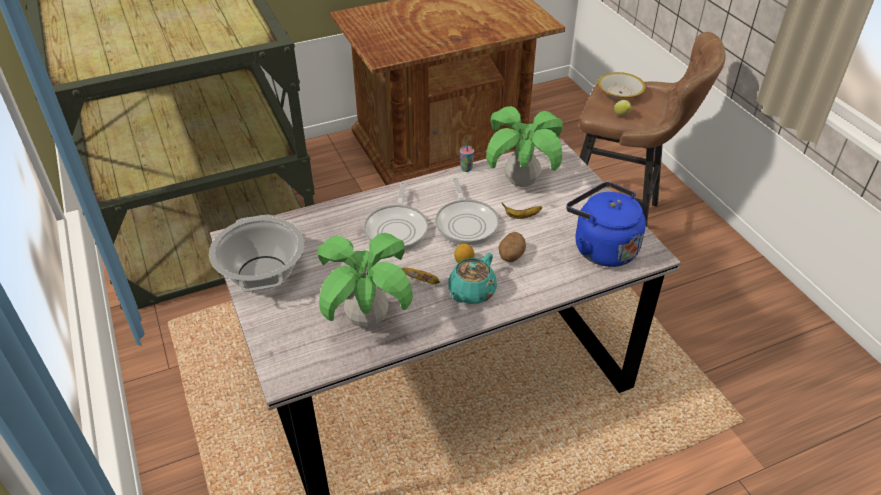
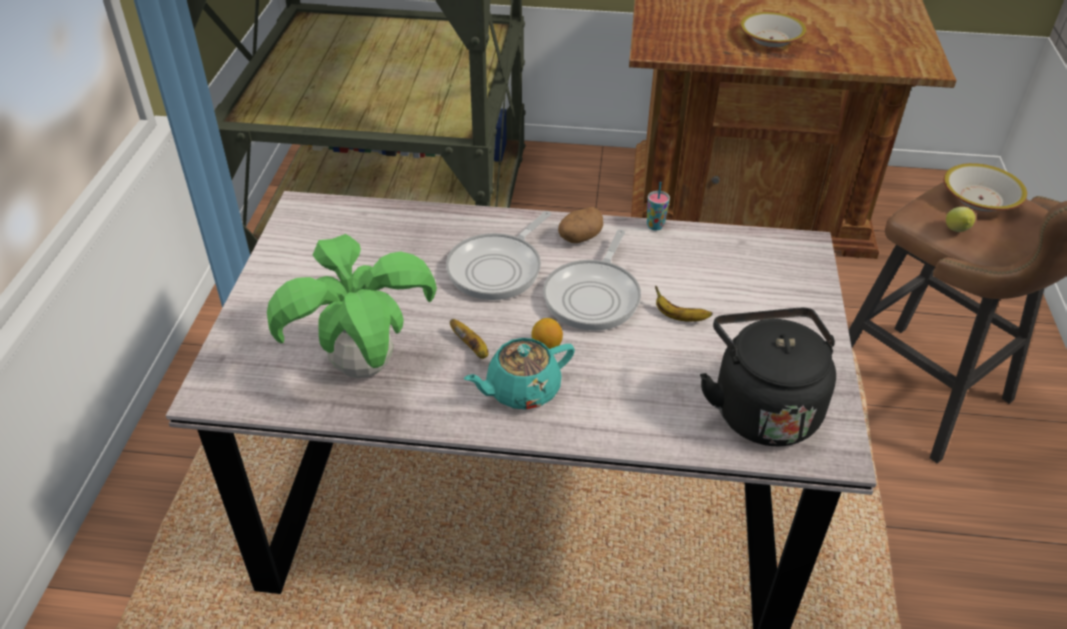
camera: 30 degrees right, 0 degrees up
cooking pot [209,215,304,292] -> none
potted plant [486,106,563,187] -> none
potato [498,232,526,262] -> potato moved to [558,207,603,243]
blue kettle [566,182,646,267] -> black kettle [700,308,836,446]
none -> bowl [740,12,806,48]

